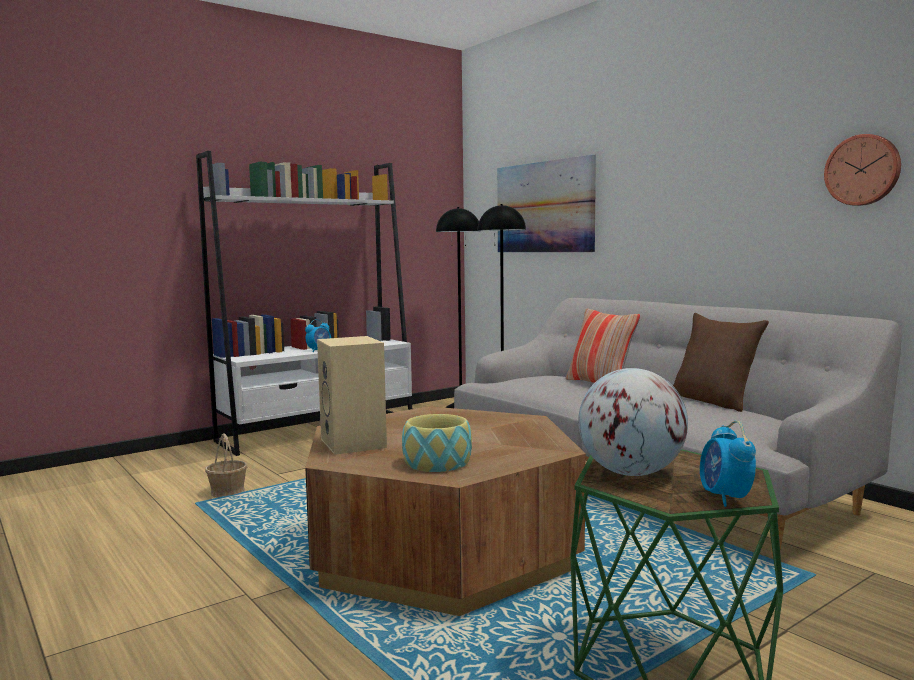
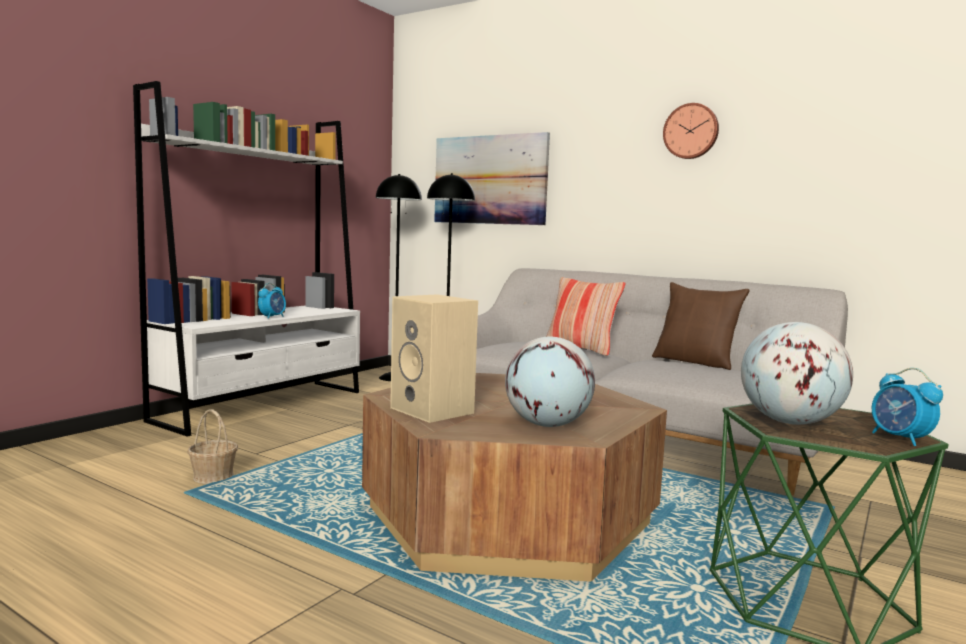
camera: 20 degrees left, 0 degrees up
bowl [402,414,472,472] -> globe [505,337,595,427]
wall clock [824,134,901,206] -> wall clock moved to [663,103,719,159]

